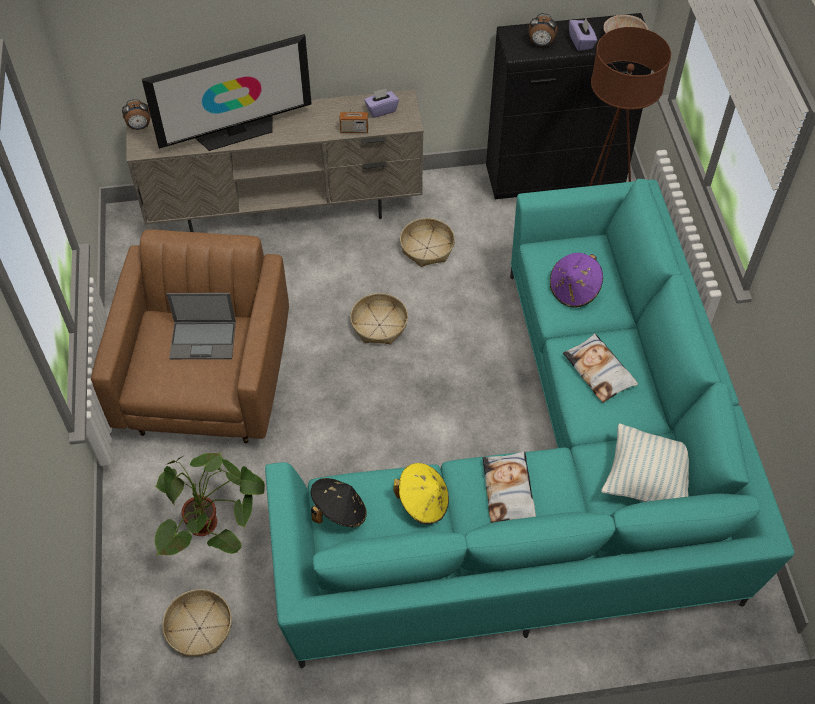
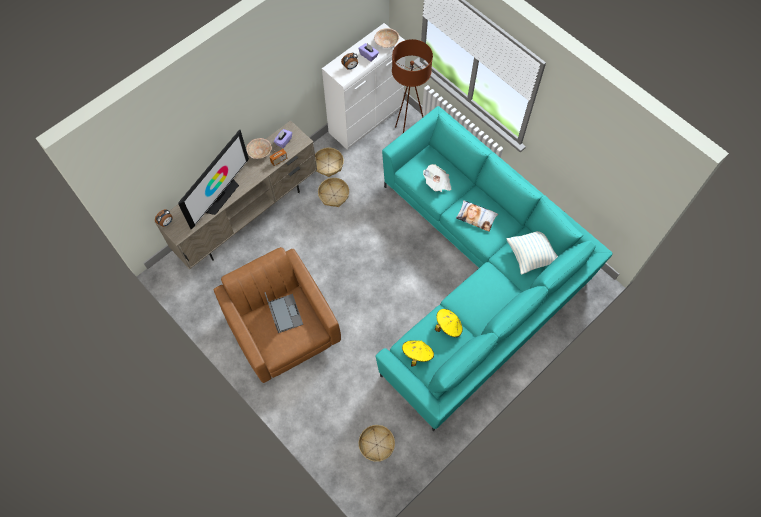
camera: 35 degrees left, 10 degrees up
potted plant [154,452,265,556] -> none
laptop [167,293,236,359] -> laptop turned 75 degrees counterclockwise [264,292,303,333]
black hat [311,478,367,527] -> yellow hat [402,340,434,367]
basket [350,293,408,344] -> basket moved to [315,148,344,177]
pillow [483,451,536,523] -> none
black cabinet [486,13,651,199] -> white cabinet [322,23,405,150]
purple hat [550,253,603,307] -> newspaper [423,164,451,192]
none -> beige bowl [246,138,272,159]

